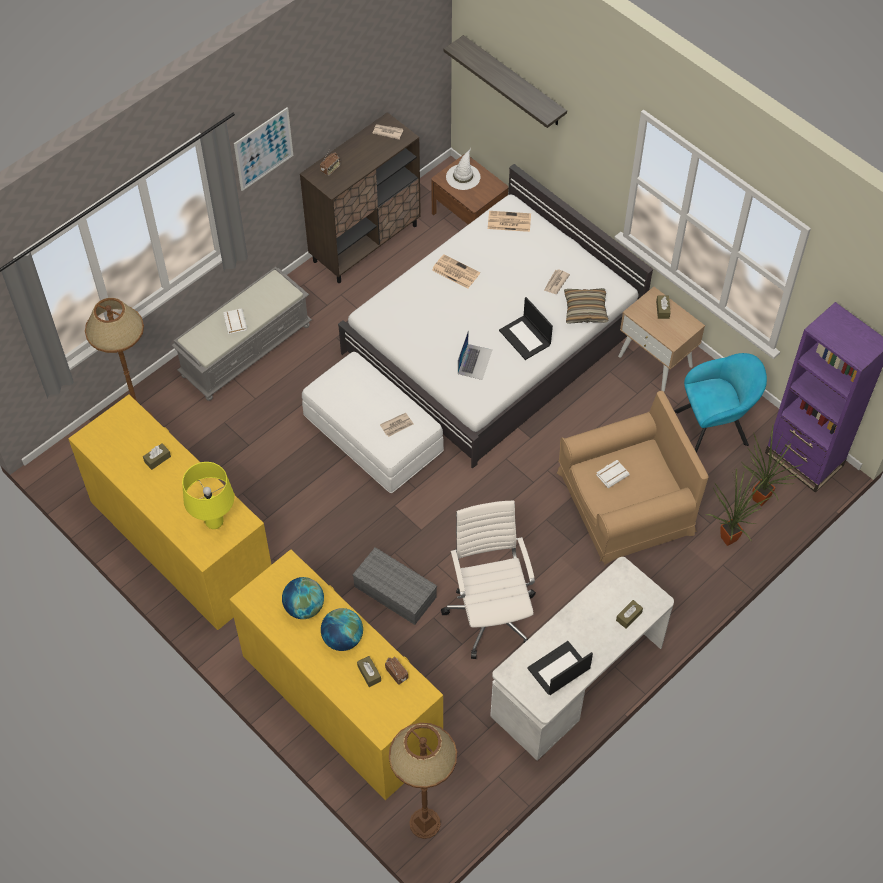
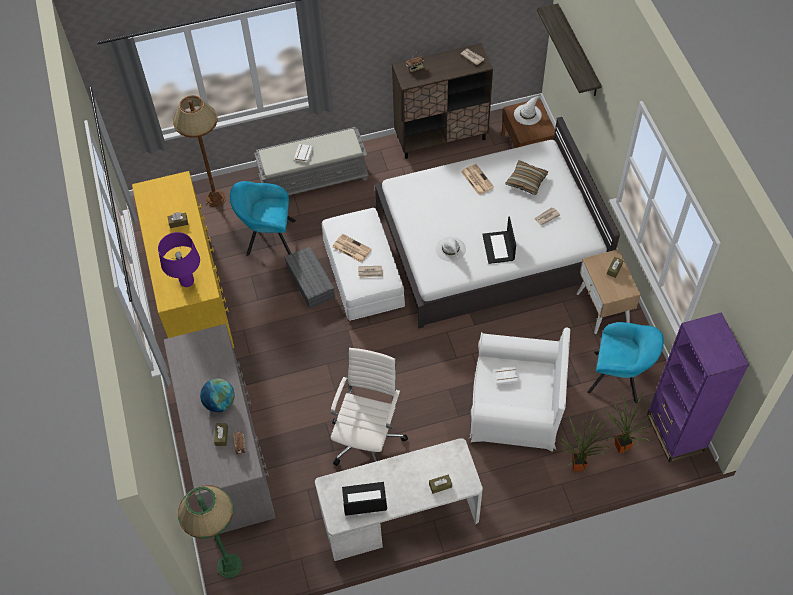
camera: 30 degrees right, 0 degrees up
yellow table lamp [182,462,234,529] -> purple table lamp [158,232,200,287]
yellow dresser [229,549,443,800] -> grey dresser [164,324,276,534]
picture [234,107,293,191] -> none
globe [282,577,324,619] -> none
grey storage box [353,547,437,625] -> grey storage box moved to [285,246,335,309]
brown floor lamp [389,723,457,839] -> green floor lamp [178,485,242,578]
laptop [458,330,492,380] -> white hat [436,237,466,262]
newspaper [488,211,531,232] -> newspaper moved to [332,234,372,263]
brown armchair [557,391,708,566] -> white armchair [468,328,570,452]
pillow [564,288,609,324] -> pillow moved to [505,161,548,195]
none -> turquoise armchair [230,181,296,256]

